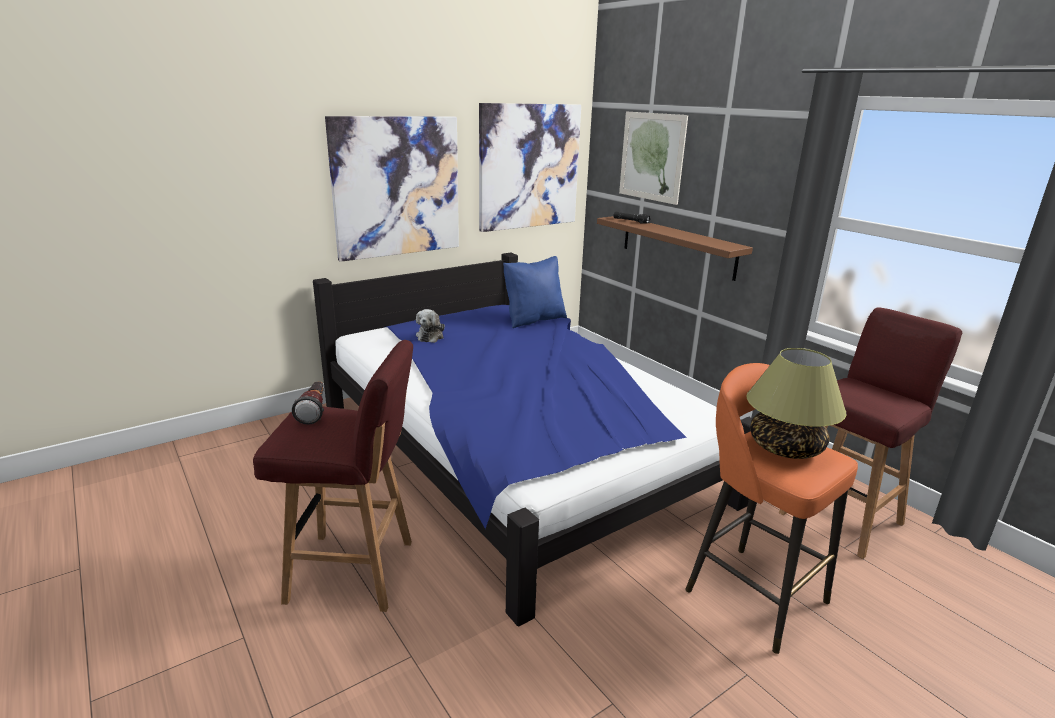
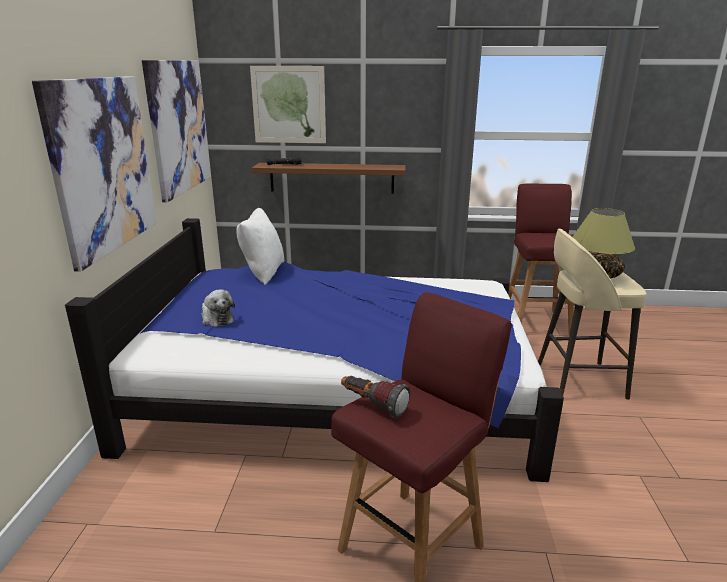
camera: 50 degrees left, 0 degrees up
blue pillow [503,256,567,328] -> white pillow [236,208,284,285]
orange stool [685,363,858,654] -> beige stool [538,229,647,400]

